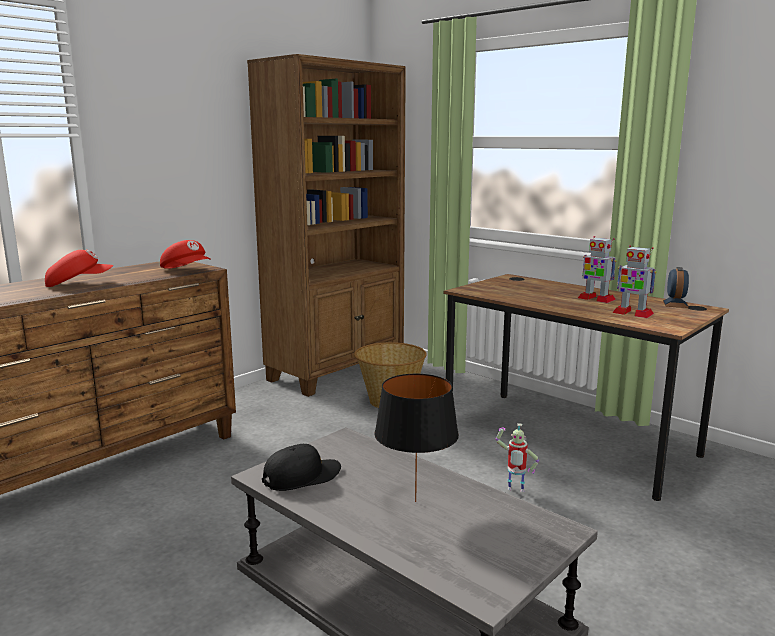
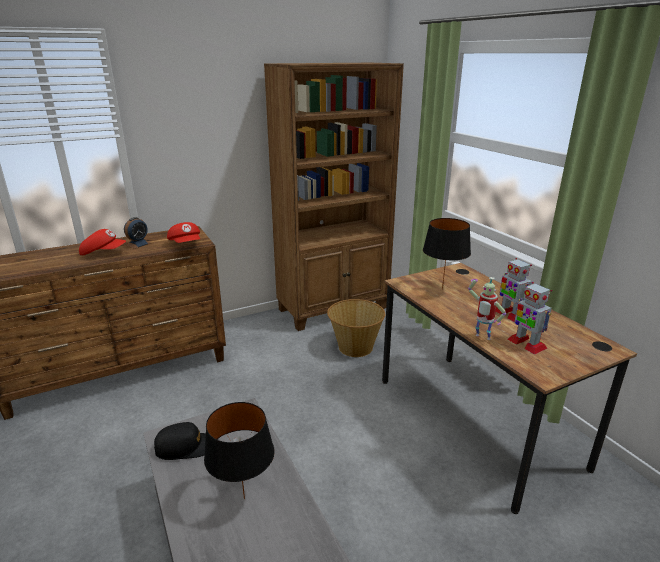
camera: 20 degrees right, 10 degrees up
toy robot [496,423,539,492] -> toy robot moved to [468,277,506,340]
alarm clock [663,267,689,308] -> alarm clock moved to [124,217,151,249]
none -> black table lamp [423,218,471,290]

